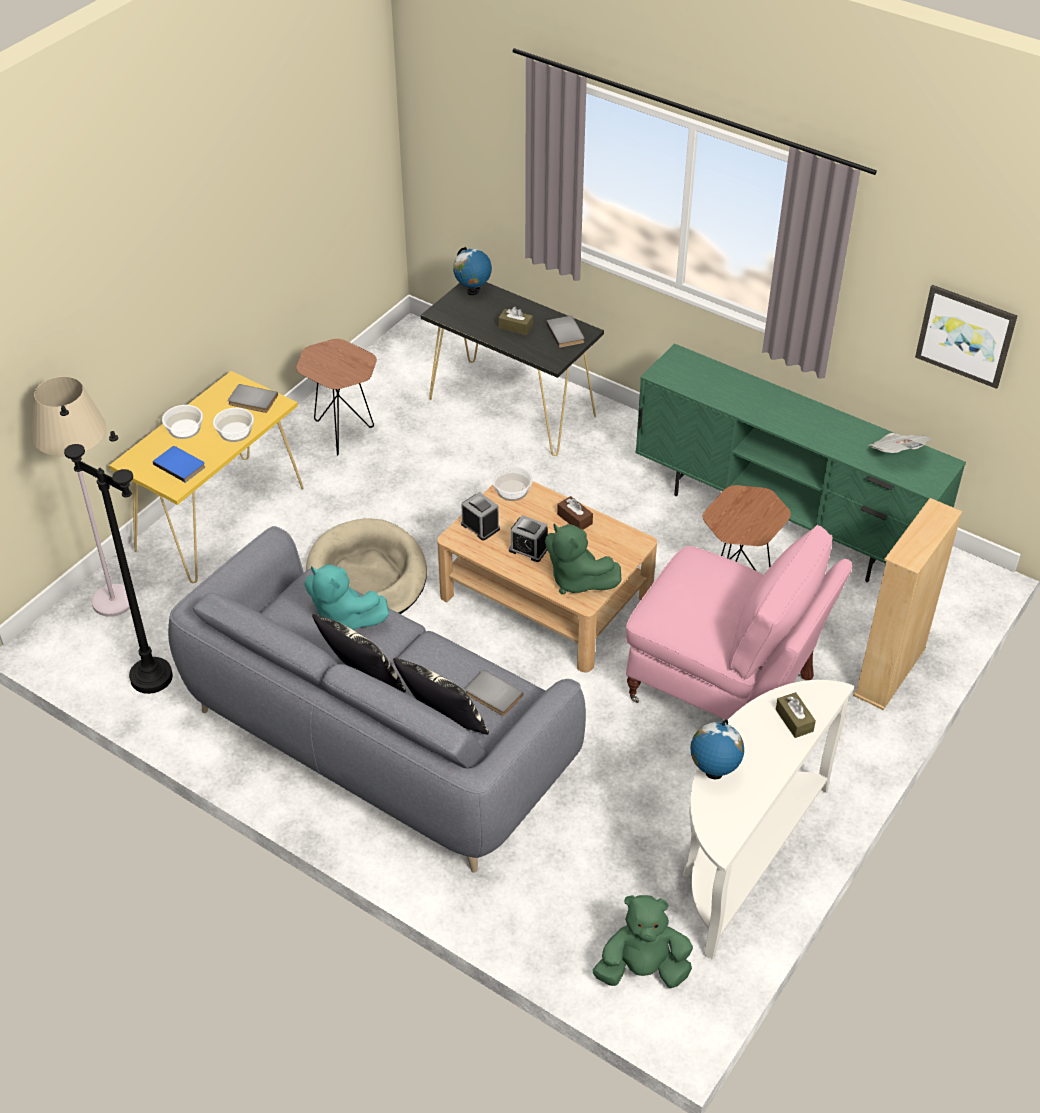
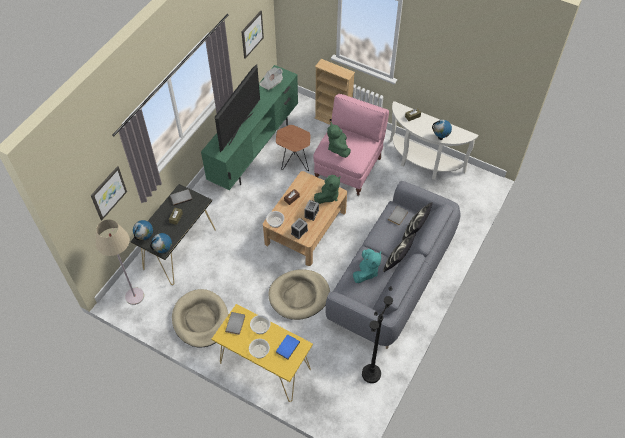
camera: 95 degrees left, 10 degrees up
beige floor lamp [32,376,130,617] -> beige floor lamp moved to [96,219,144,305]
brown side table [296,339,377,455] -> beige dog bed [172,289,228,347]
green plush toy [593,895,693,988] -> green plush toy moved to [327,122,351,158]
none -> picture [91,166,127,220]
none -> globe [150,233,172,254]
none -> television [215,64,260,152]

